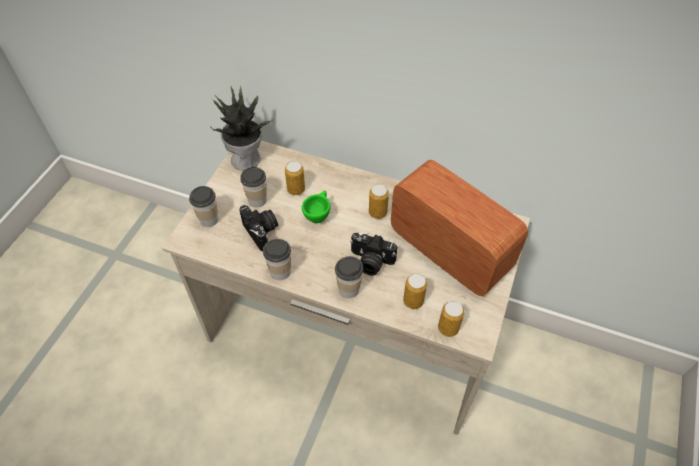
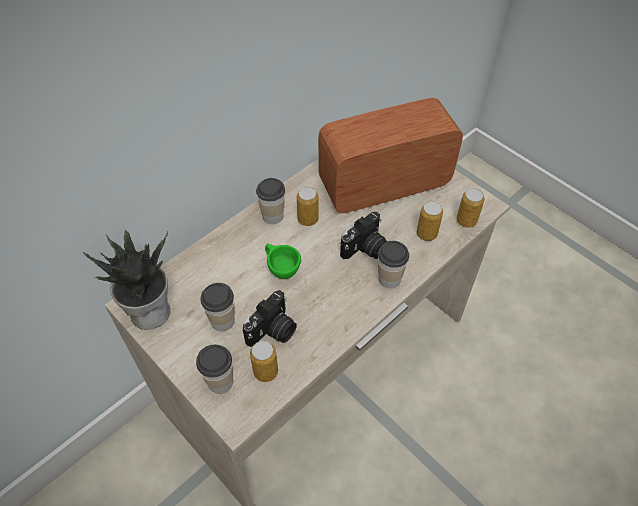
camera: 65 degrees left, 0 degrees up
camera [239,205,278,251] -> camera turned 135 degrees clockwise [243,290,297,347]
cup [263,239,291,280] -> cup moved to [256,178,285,224]
can [285,161,305,195] -> can moved to [250,341,278,382]

